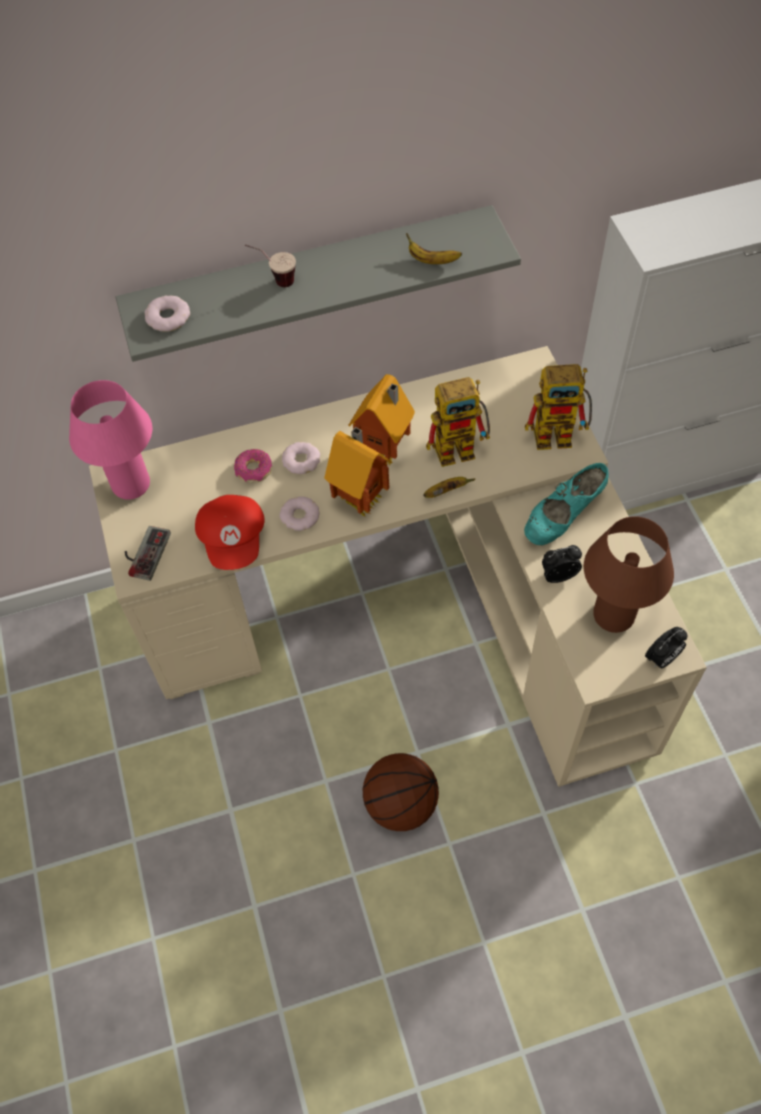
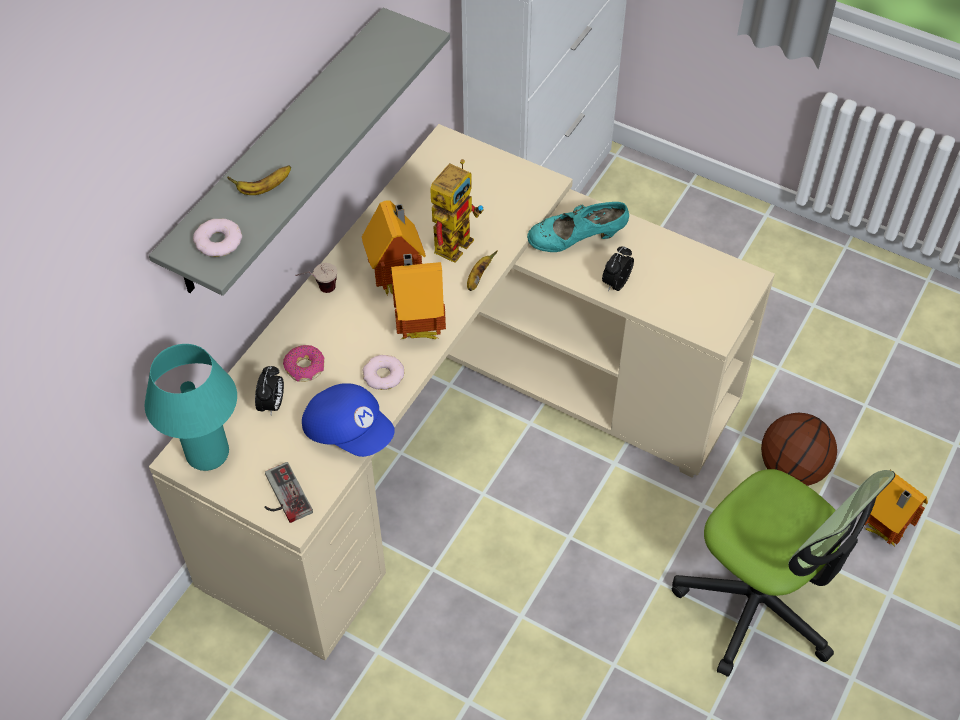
camera: 45 degrees left, 5 degrees down
pink table lamp [69,380,152,500] -> turquoise table lamp [145,344,237,471]
red cap [195,495,265,570] -> blue cap [302,383,395,457]
cup [245,244,296,287] -> cup moved to [295,263,337,293]
donut [282,442,320,474] -> none
basketball [363,753,439,831] -> basketball moved to [761,413,837,486]
banana [406,233,462,264] -> banana moved to [227,166,291,195]
turquoise shoe [524,463,609,545] -> turquoise shoe turned 75 degrees clockwise [527,202,629,252]
toy robot [525,364,592,450] -> none
brown table lamp [584,516,674,633] -> none
alarm clock [645,627,687,668] -> alarm clock moved to [255,366,284,415]
none -> office chair [671,469,895,677]
none -> toy house [863,474,928,546]

